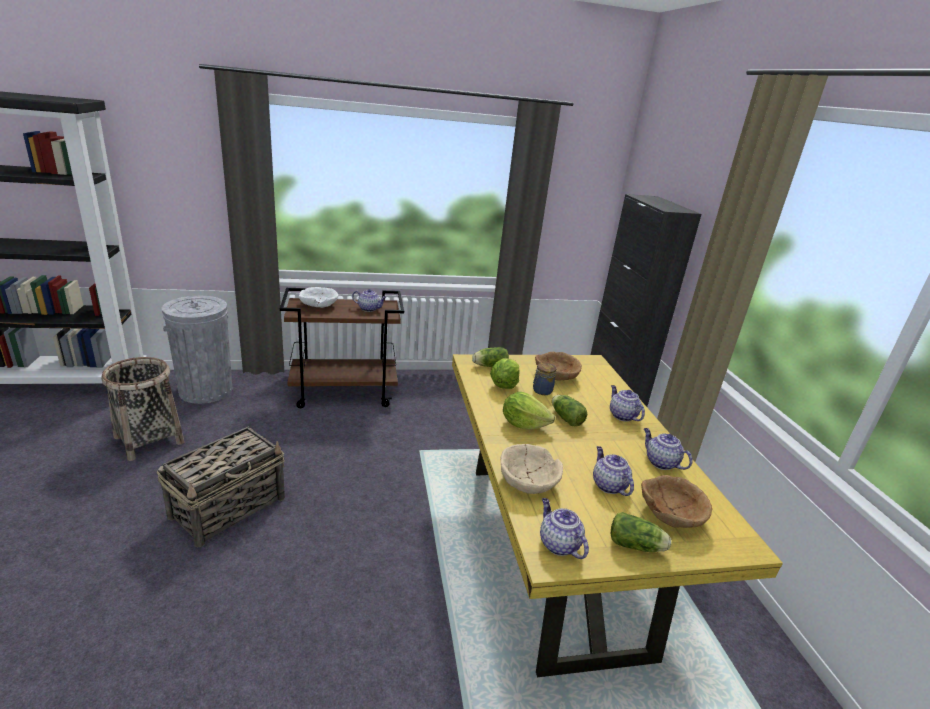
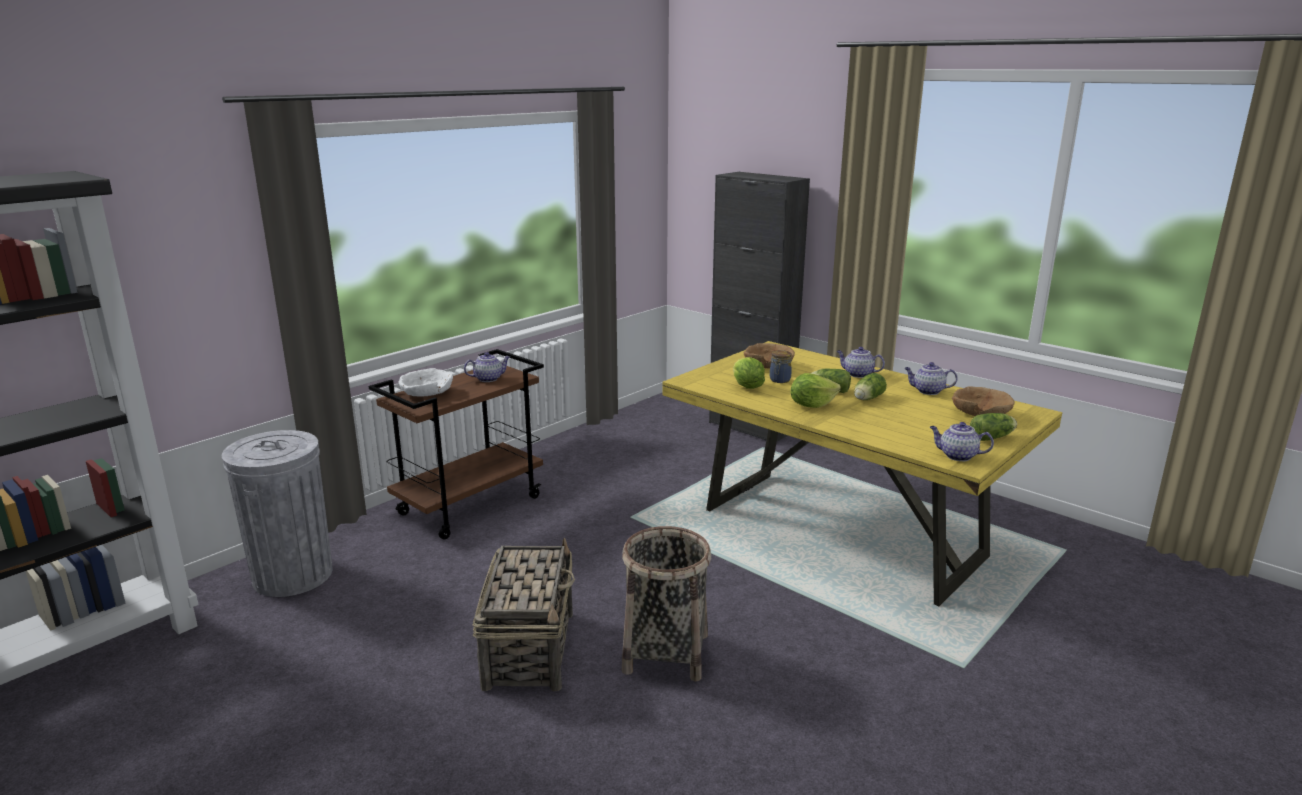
camera: 35 degrees left, 5 degrees down
basket [101,357,184,461] -> basket moved to [622,526,711,682]
lettuce [472,347,509,367] -> lettuce moved to [854,373,887,400]
beige bowl [500,444,563,494] -> none
teapot [593,446,634,496] -> none

